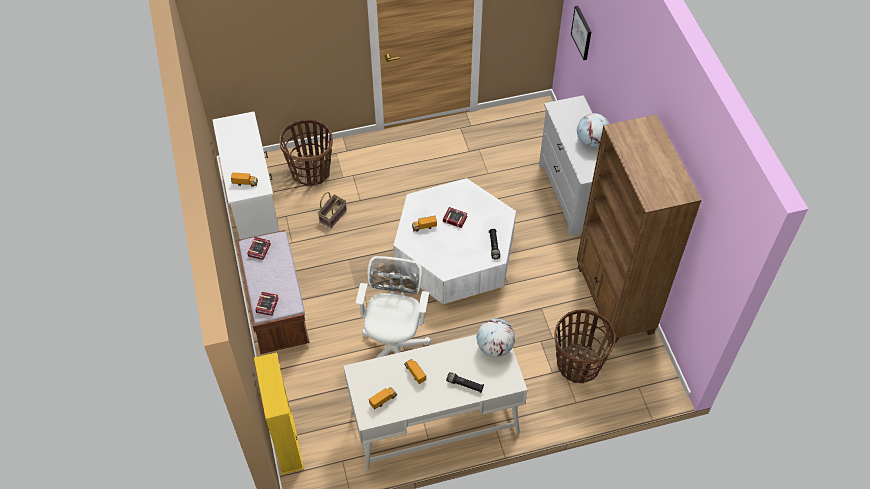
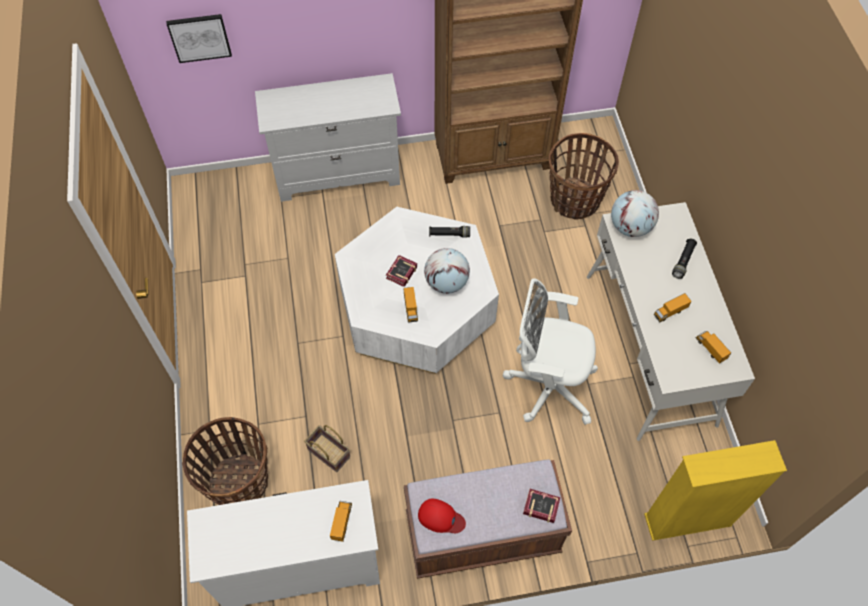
camera: 85 degrees left, 5 degrees up
book [247,237,271,260] -> red cap [418,499,466,533]
globe [577,113,610,147] -> globe moved to [424,248,470,294]

